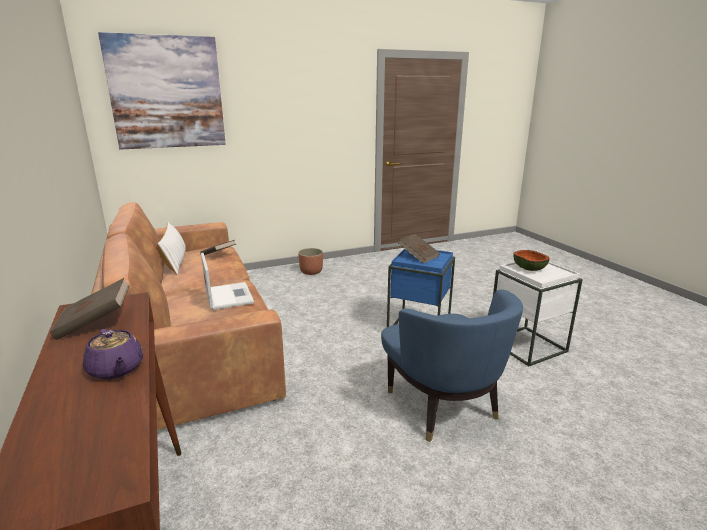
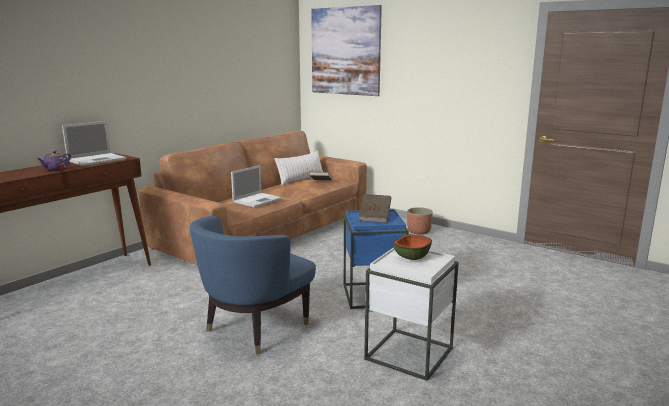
camera: 60 degrees right, 5 degrees down
brown book [50,278,129,340] -> laptop [62,121,126,166]

